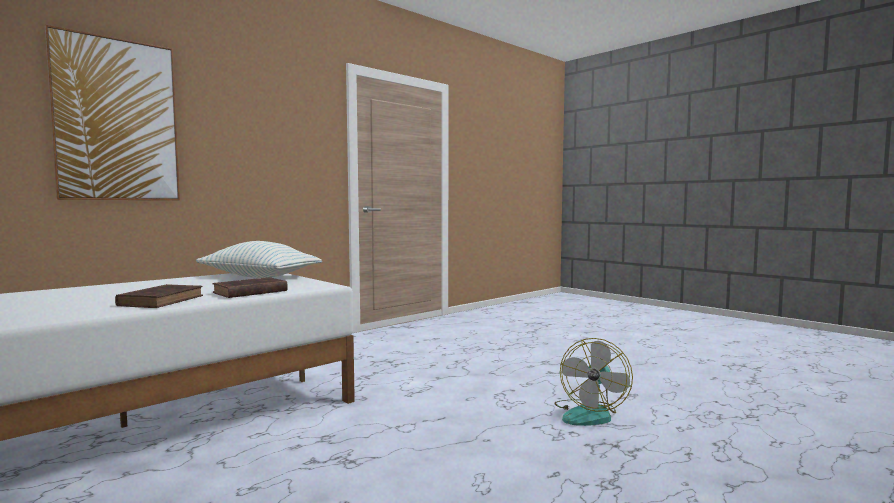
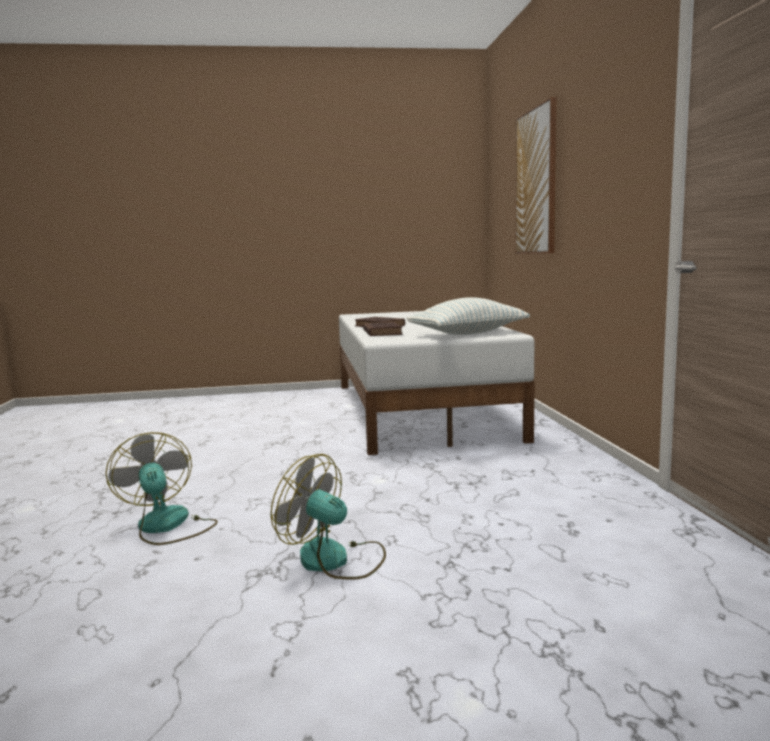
camera: 125 degrees right, 5 degrees up
none -> fan [271,454,386,580]

